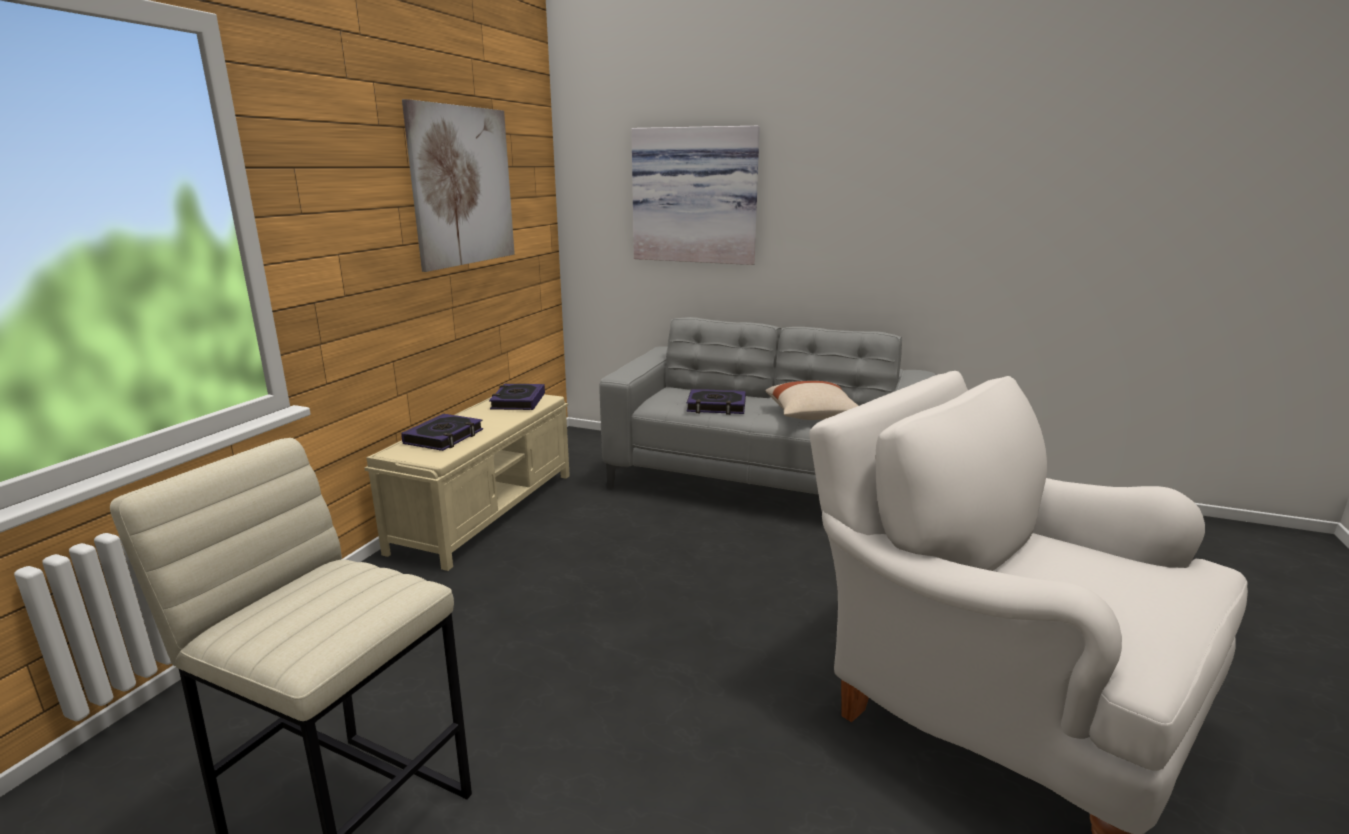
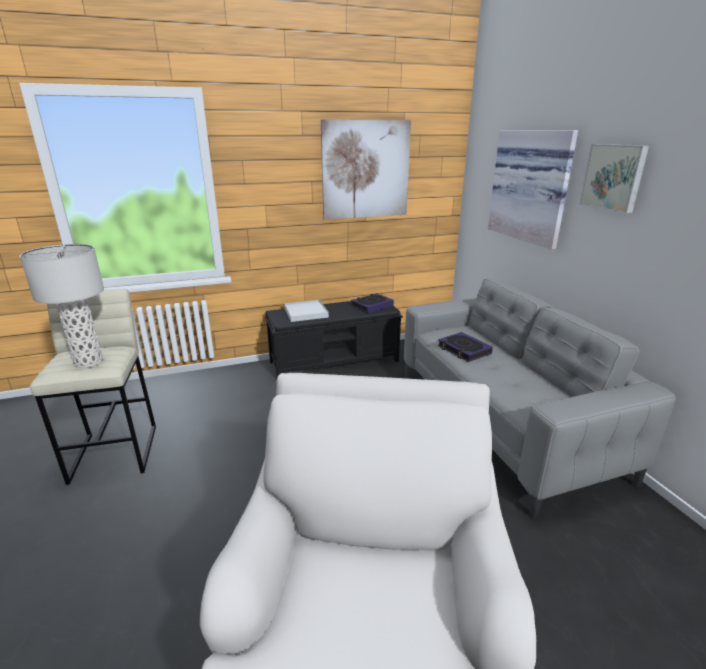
camera: 50 degrees right, 5 degrees up
beige bench [365,394,570,571] -> black bench [265,301,403,379]
book [401,414,483,451] -> white tray [284,300,329,322]
beige pillow [765,381,859,420] -> none
none -> white table lamp [20,244,104,368]
none -> picture [580,144,649,213]

